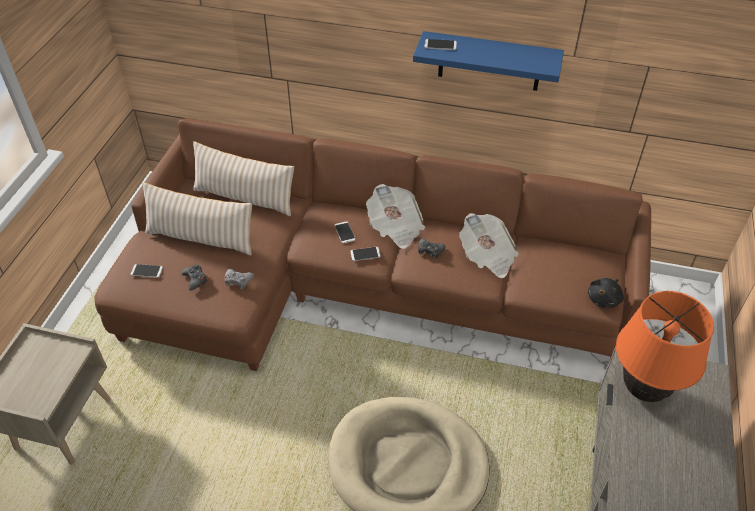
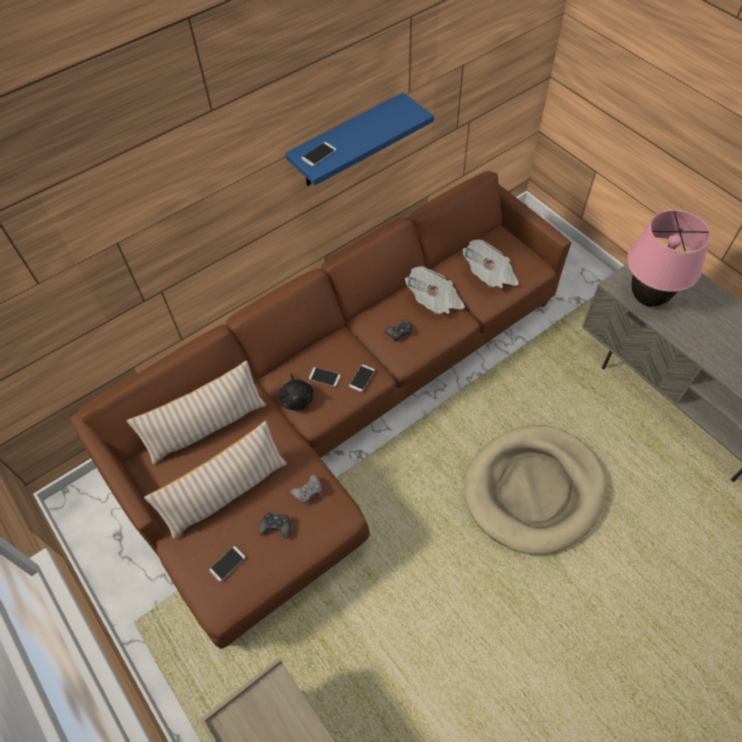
camera: 50 degrees left, 10 degrees up
newspaper [366,184,425,249] -> newspaper moved to [463,240,519,288]
black plush toy [588,278,624,308] -> black plush toy moved to [279,374,313,410]
orange table lamp [616,291,714,402] -> pink table lamp [627,210,711,307]

